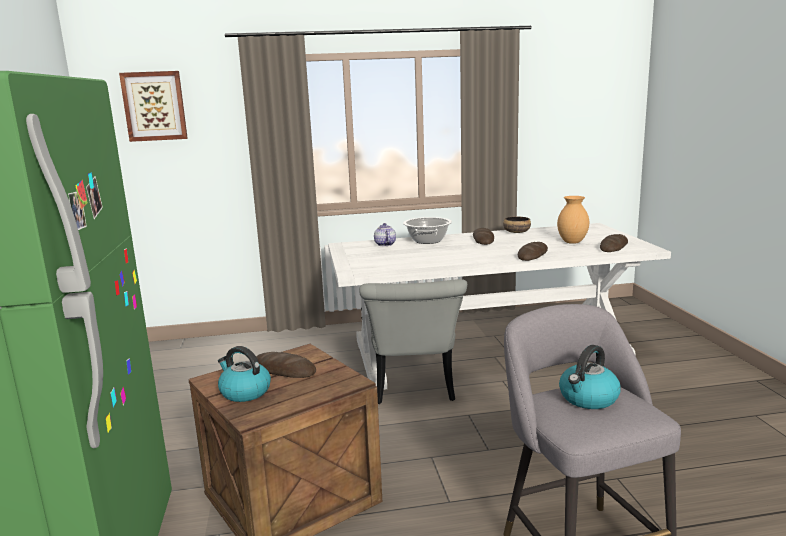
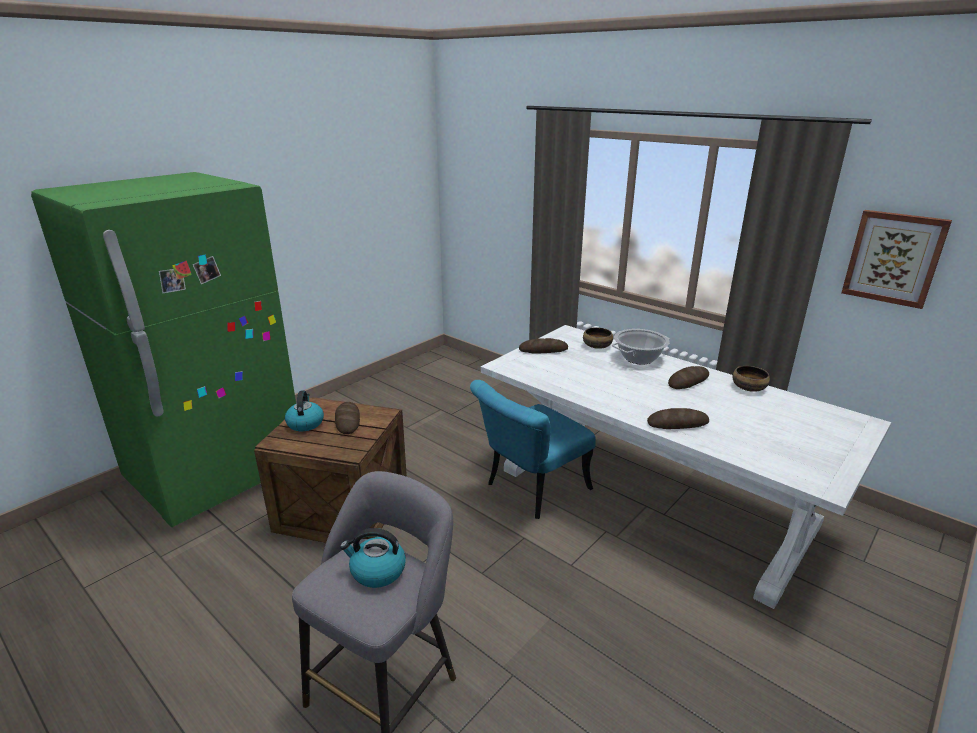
camera: 50 degrees right, 10 degrees up
picture [119,71,188,142] -> picture moved to [841,210,952,309]
grey chair [359,279,467,404] -> turquoise chair [470,380,596,519]
teapot [374,223,396,246] -> bowl [583,327,613,349]
brown vase [557,196,589,244] -> none
bread [600,234,628,252] -> bread moved to [519,338,568,353]

